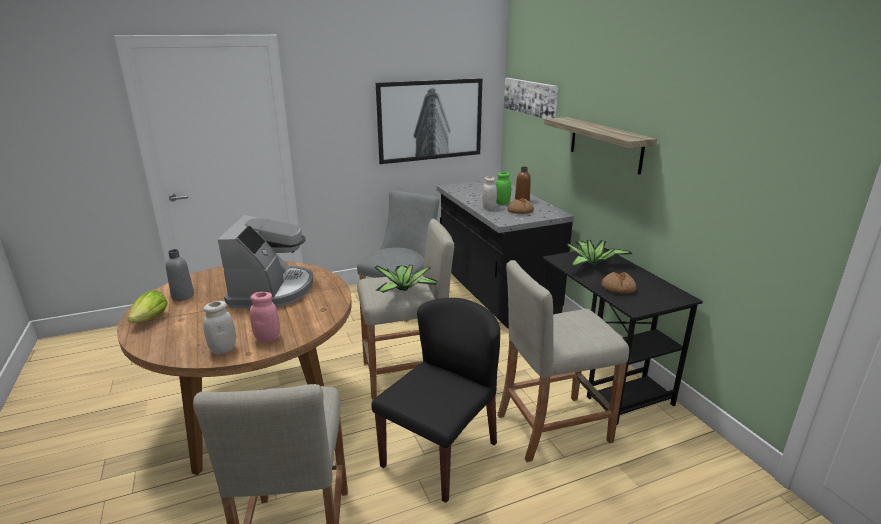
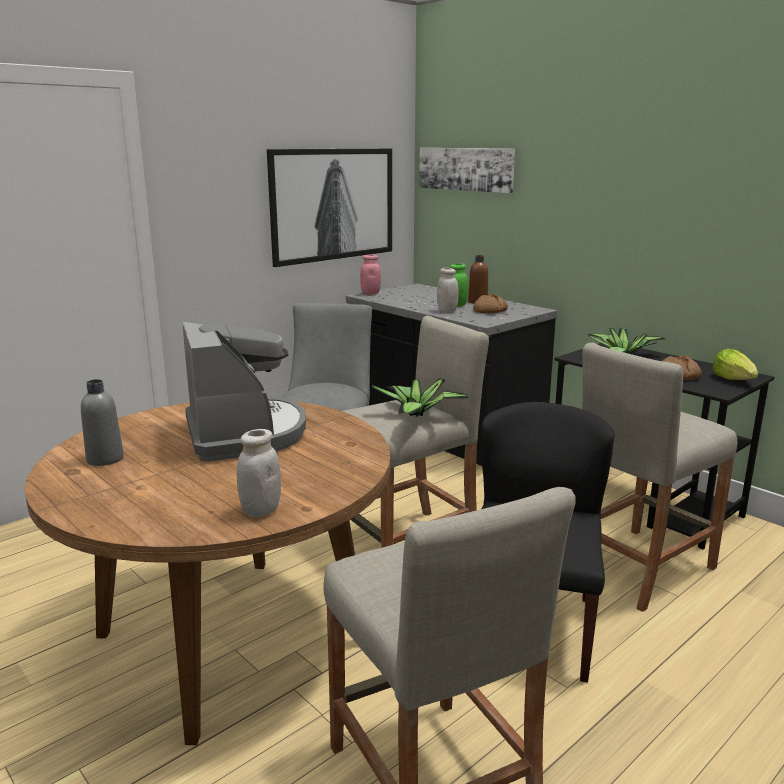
camera: 20 degrees left, 5 degrees down
lettuce [128,290,168,323] -> lettuce moved to [713,349,758,380]
pink jar [250,292,280,343] -> pink jar moved to [360,255,381,295]
shelf [544,117,657,175] -> none

